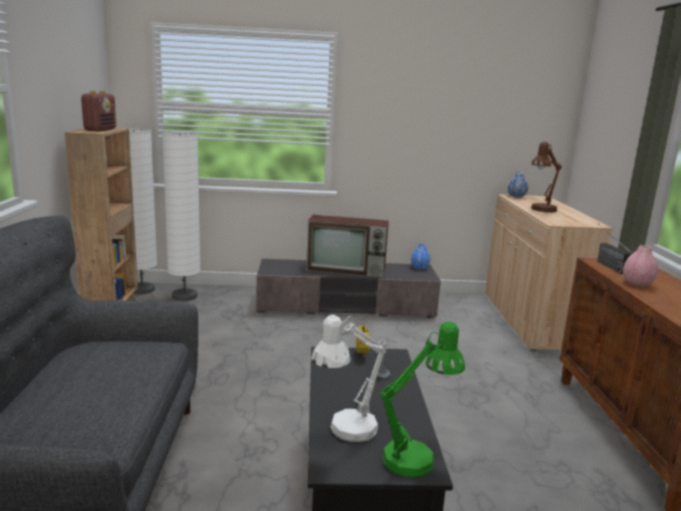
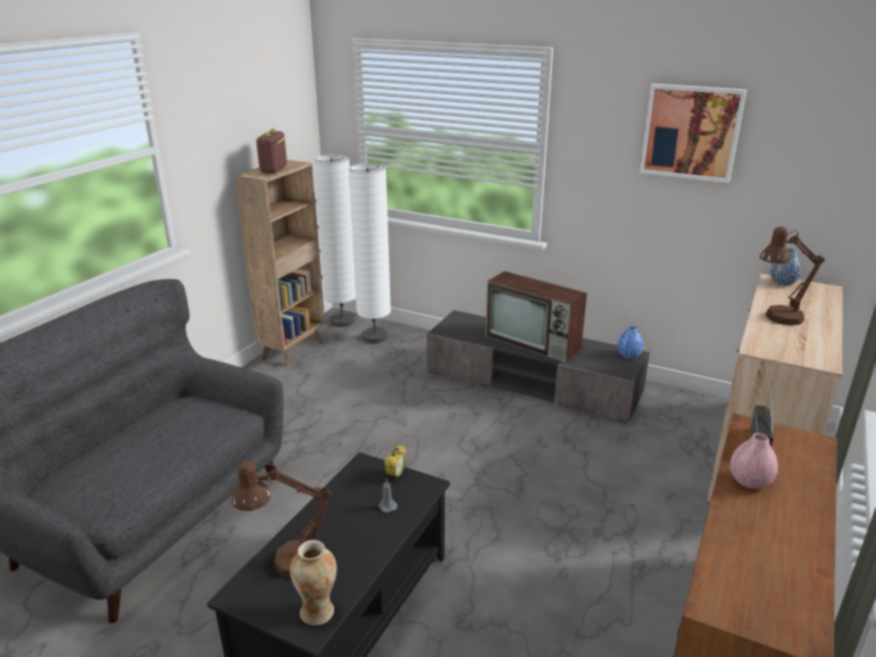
camera: 30 degrees right, 10 degrees up
radio [81,91,116,131] -> radio turned 150 degrees clockwise [256,129,287,174]
white table lamp [311,315,388,442] -> brown table lamp [232,460,332,578]
green table lamp [380,322,465,478] -> vase [290,540,337,626]
none -> picture [640,84,747,183]

